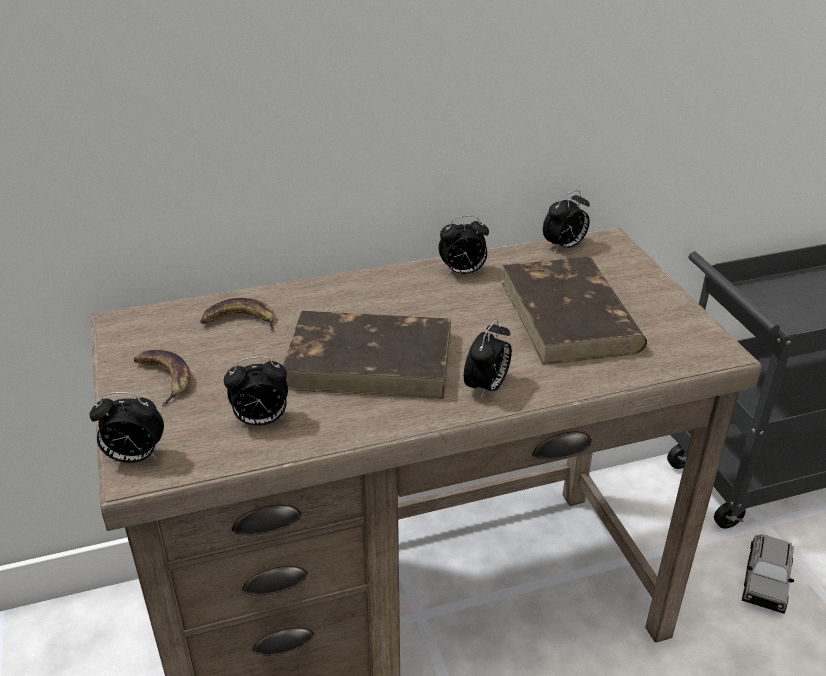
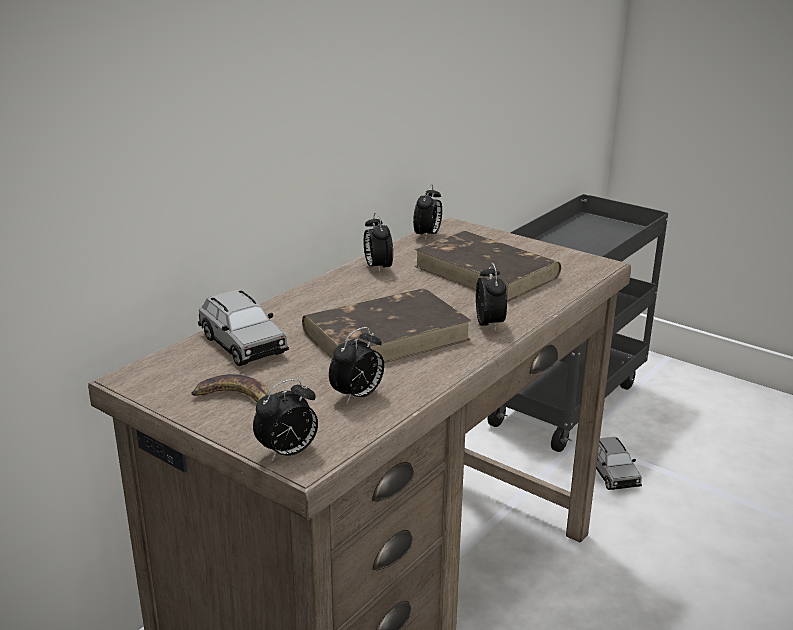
camera: 35 degrees left, 10 degrees down
banana [200,298,275,332] -> grey toy car [198,290,289,366]
alarm clock [439,215,489,275] -> alarm clock turned 120 degrees clockwise [364,213,393,273]

